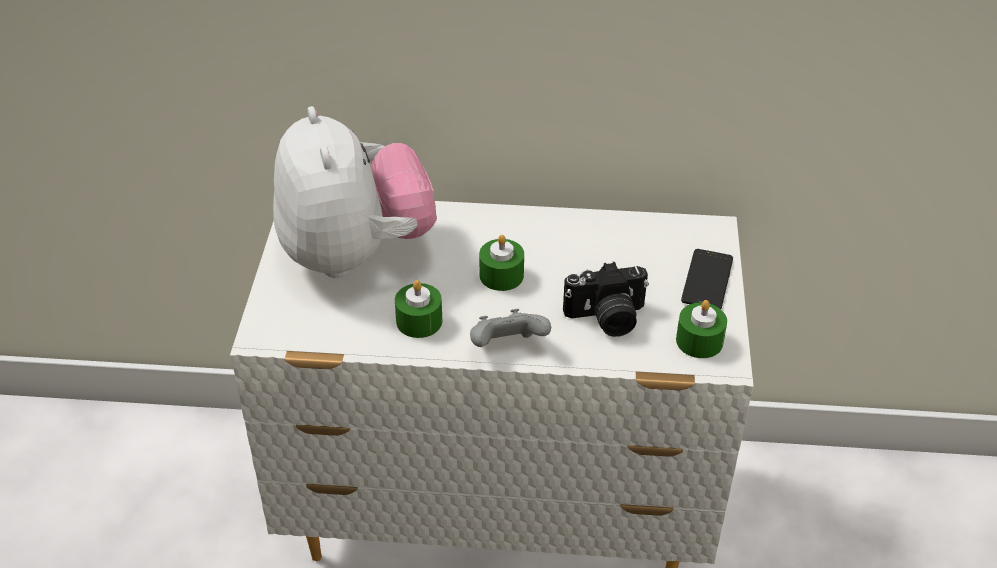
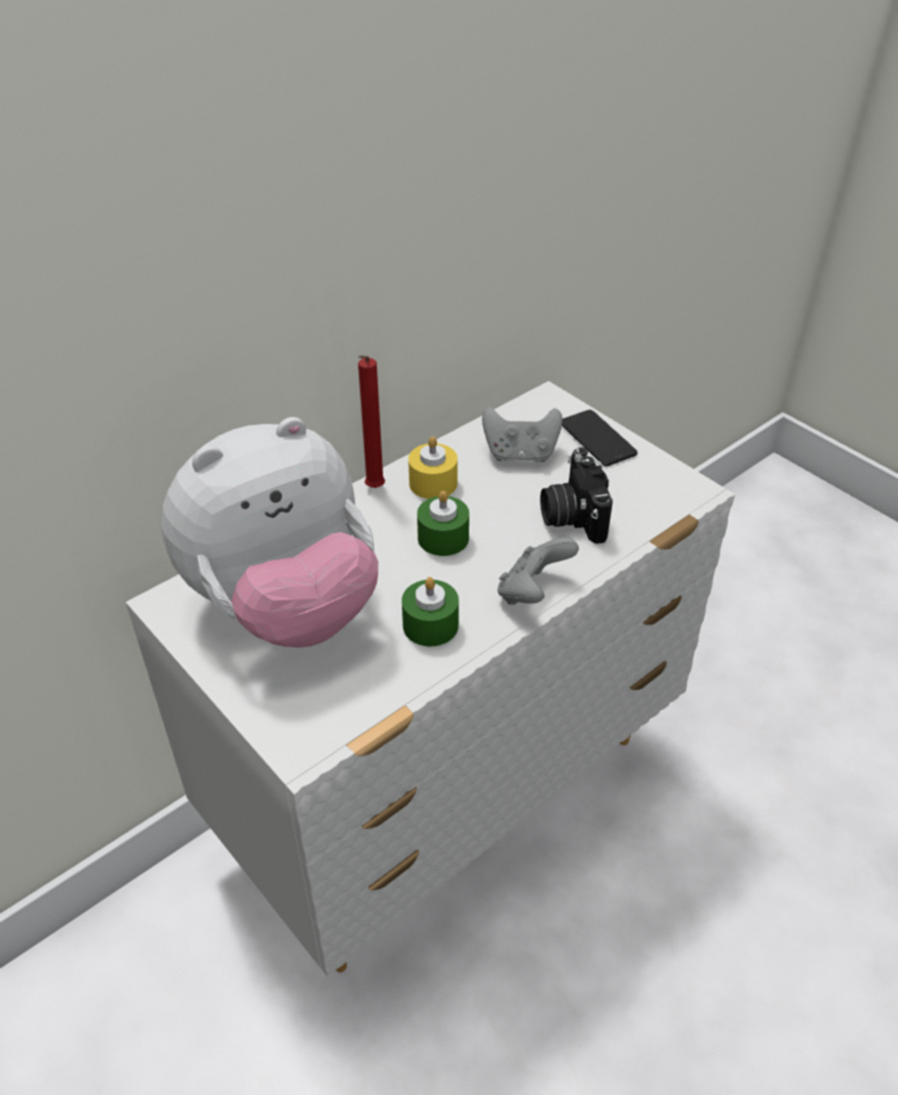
camera: 45 degrees left, 0 degrees up
plush toy [273,106,437,278] -> plush toy turned 120 degrees clockwise [161,417,378,648]
camera [563,262,649,337] -> camera turned 135 degrees clockwise [540,447,613,544]
green candle [676,300,727,358] -> none
none -> red candle [358,355,385,488]
none -> yellow candle [408,436,458,499]
none -> grey game controller [482,407,562,462]

